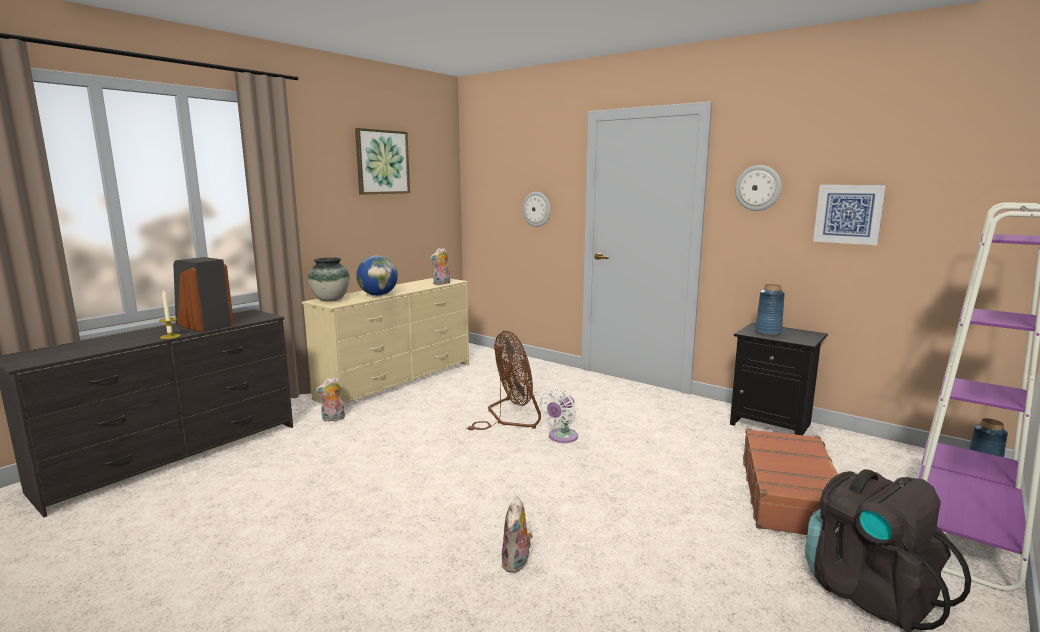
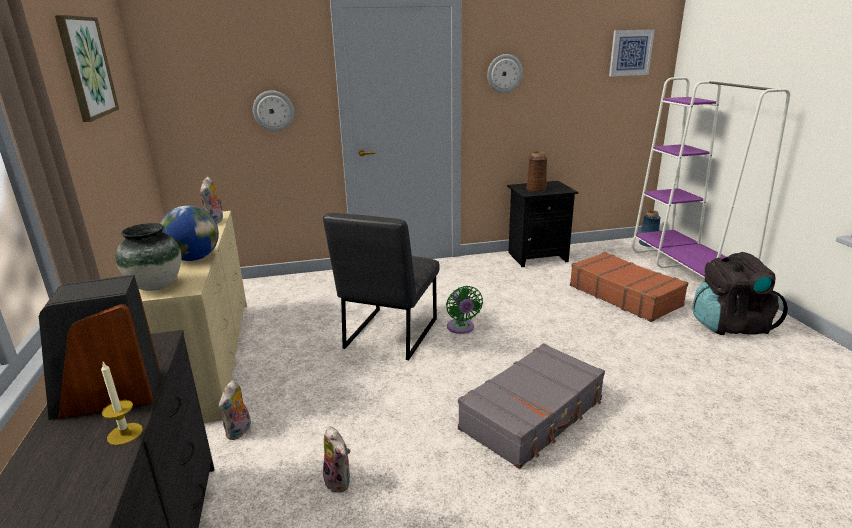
camera: 50 degrees left, 10 degrees up
brown fan [466,331,541,430] -> grey chair [323,213,440,360]
plush toy [502,497,533,573] -> plush toy moved to [323,426,350,493]
white fan [539,389,578,443] -> green fan [446,286,483,334]
blue vase [755,284,785,336] -> brown vase [526,151,547,192]
picture [813,185,886,245] -> picture moved to [609,29,655,76]
none -> grey suitcase [458,343,605,469]

